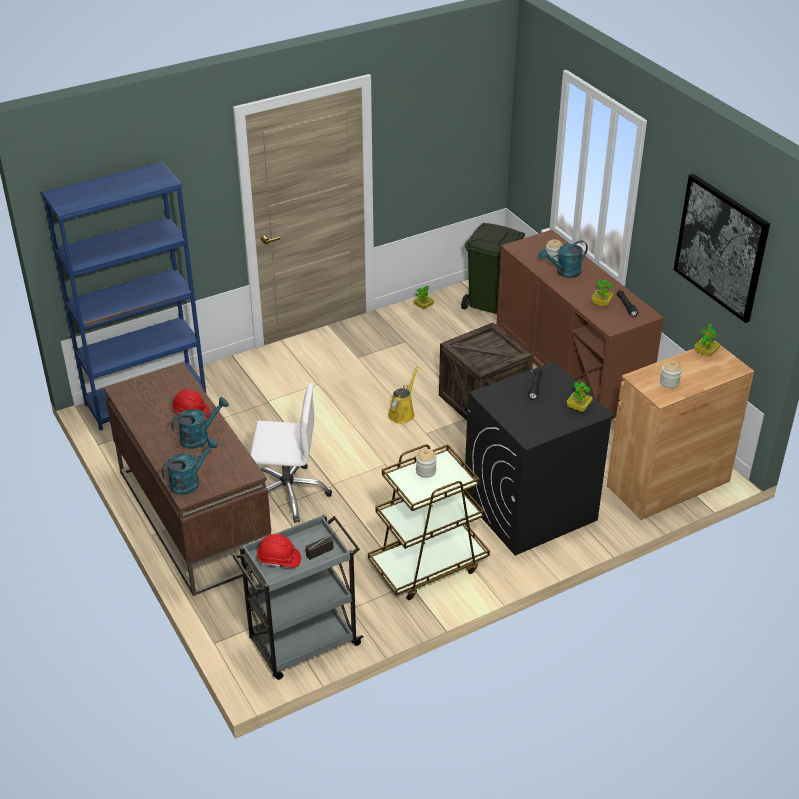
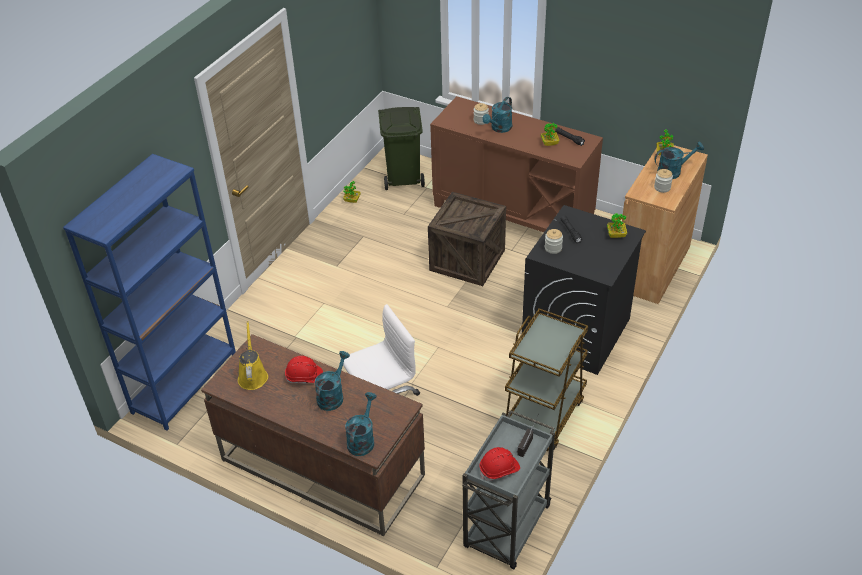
camera: 30 degrees left, 5 degrees up
yellow watering can [388,367,418,424] -> yellow watering can moved to [238,321,268,390]
jar [416,449,437,478] -> jar moved to [545,229,563,254]
picture [674,174,770,323] -> none
none -> turquoise watering can [655,141,704,179]

